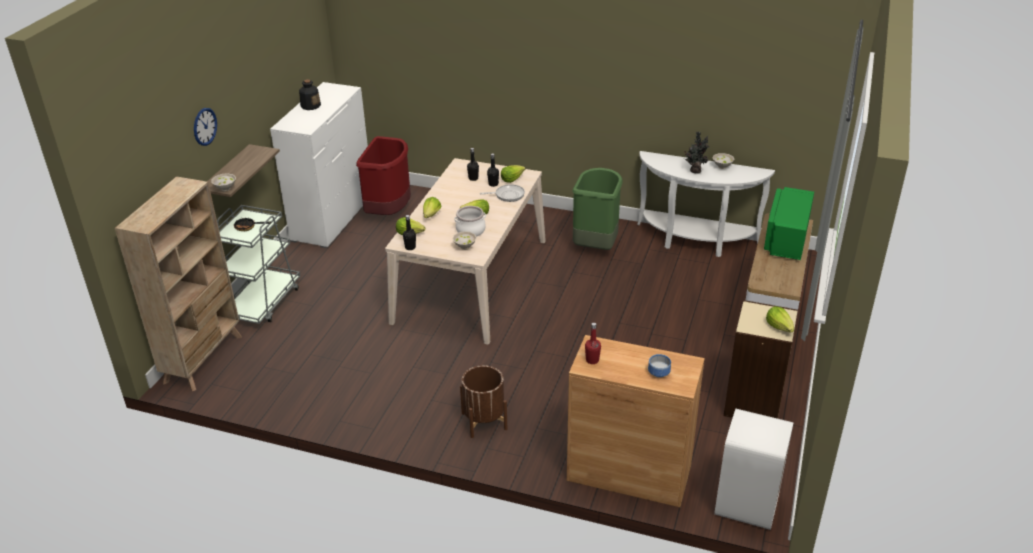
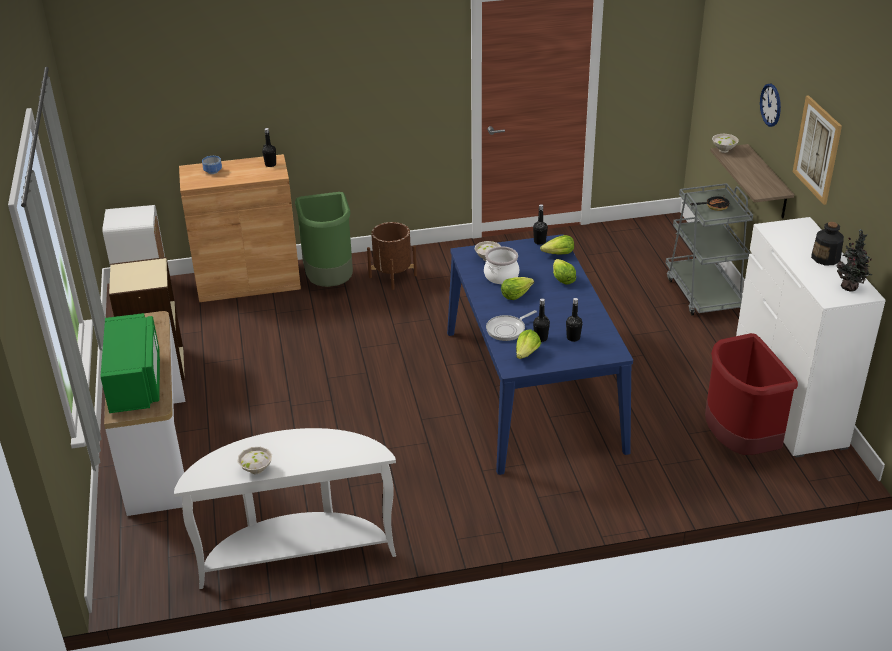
camera: 150 degrees right, 0 degrees up
beige bookcase [115,176,242,391] -> none
beige dining table [385,158,546,345] -> blue dining table [447,234,633,475]
green trash can [572,168,622,250] -> green trash can moved to [295,192,353,287]
red bottle [585,323,601,364] -> black bottle [262,128,276,167]
potted plant [684,131,709,173] -> potted plant moved to [837,229,872,292]
lettuce [766,306,794,333] -> none
none -> picture [793,95,842,205]

